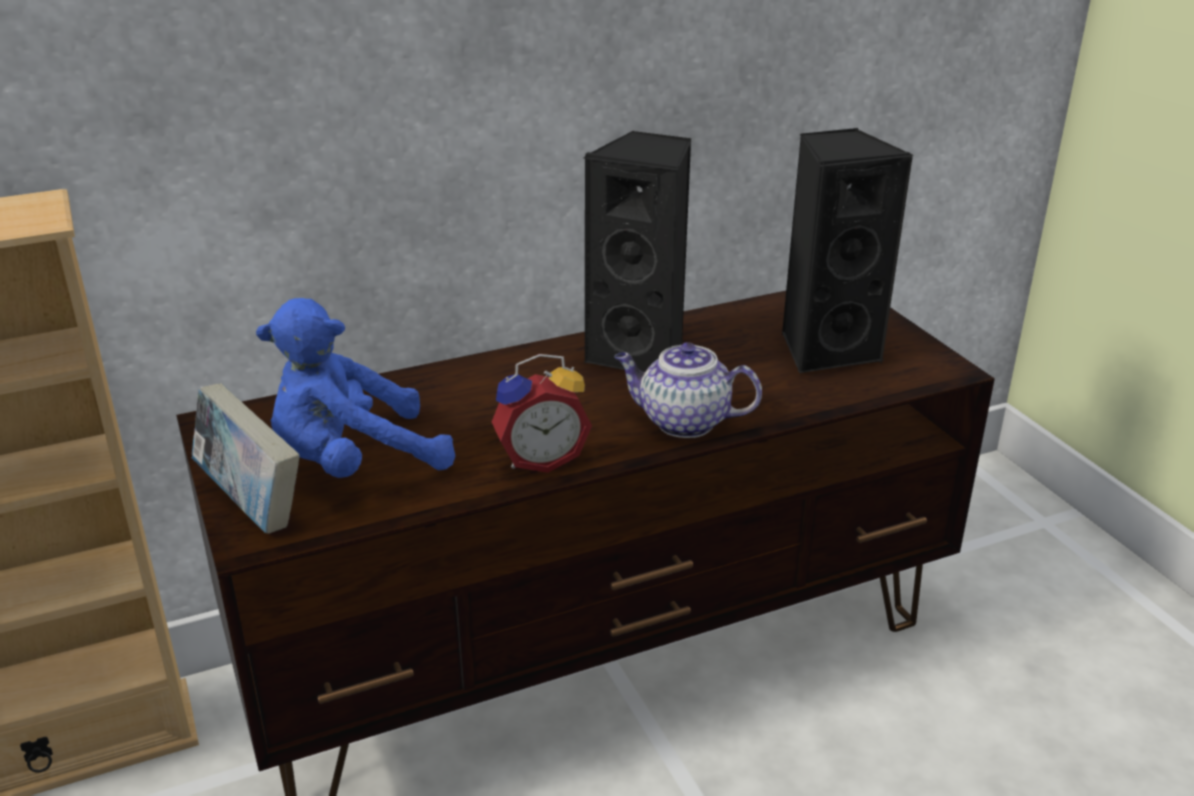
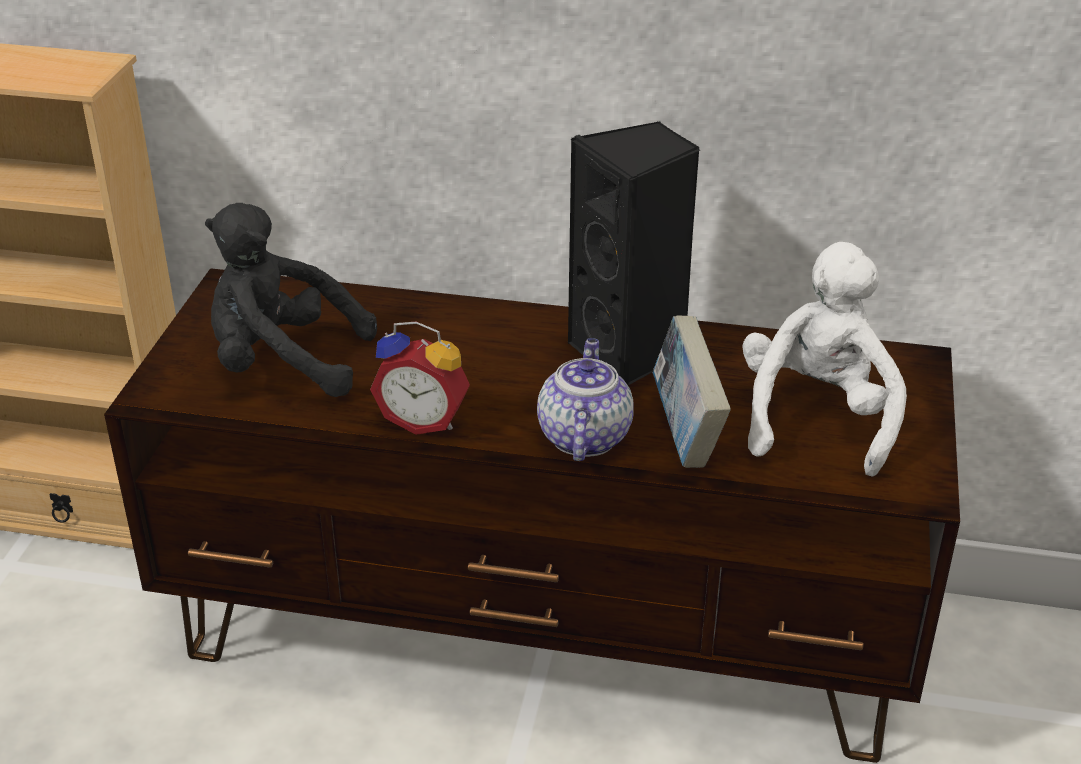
camera: 35 degrees right, 5 degrees up
book [192,383,300,534] -> book moved to [653,315,731,468]
blue plush toy [256,298,455,478] -> black plush toy [205,203,377,397]
teapot [614,342,762,438] -> teapot turned 45 degrees clockwise [537,338,634,461]
black speaker [782,128,913,374] -> white plush toy [742,242,907,477]

